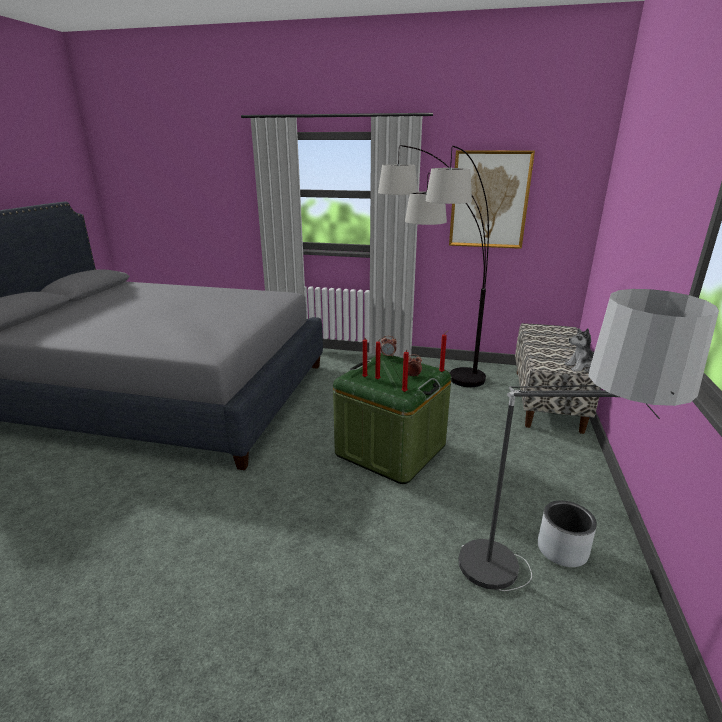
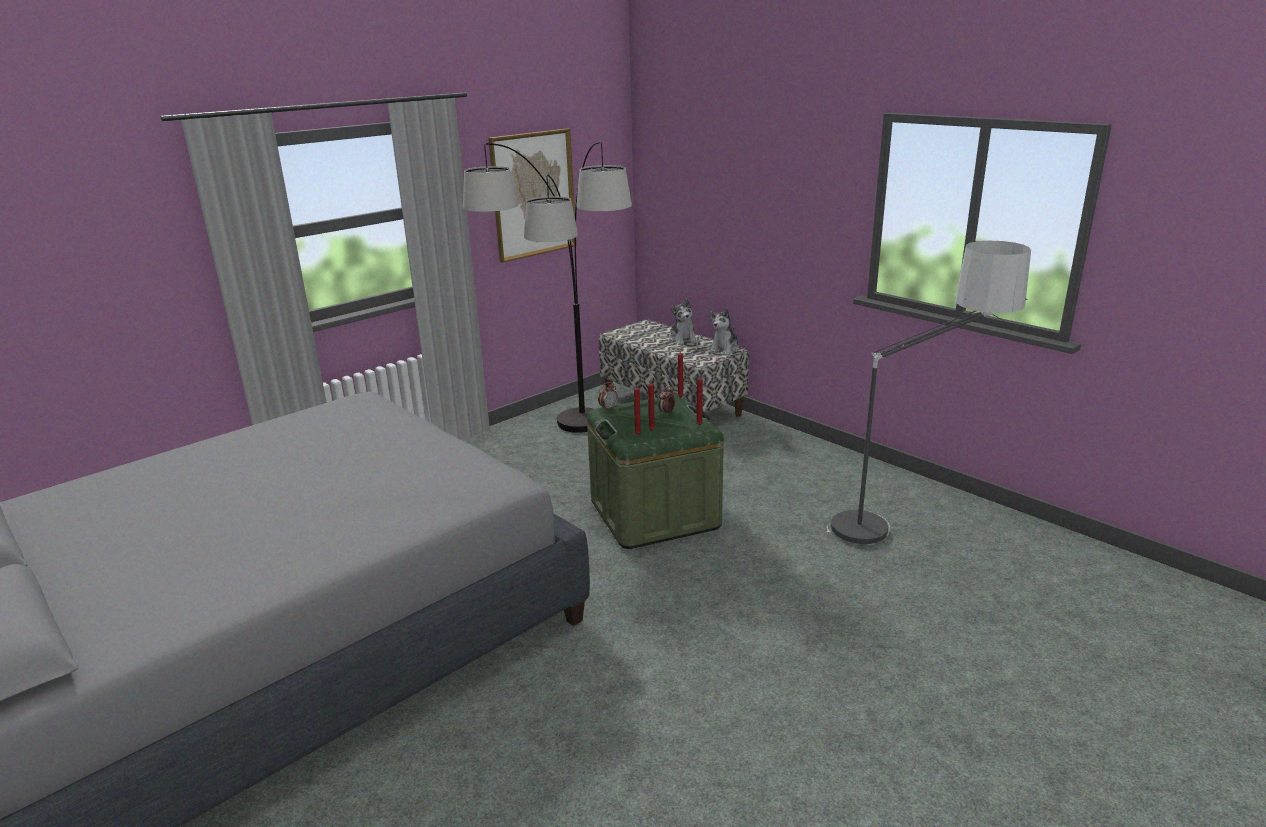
camera: 55 degrees left, 0 degrees up
grey planter [538,501,597,567] -> none
none -> plush toy [669,299,697,345]

